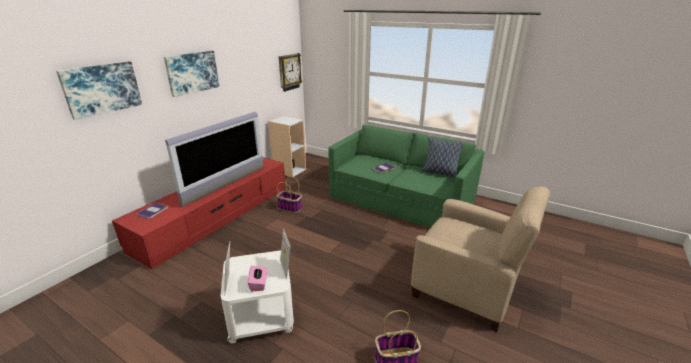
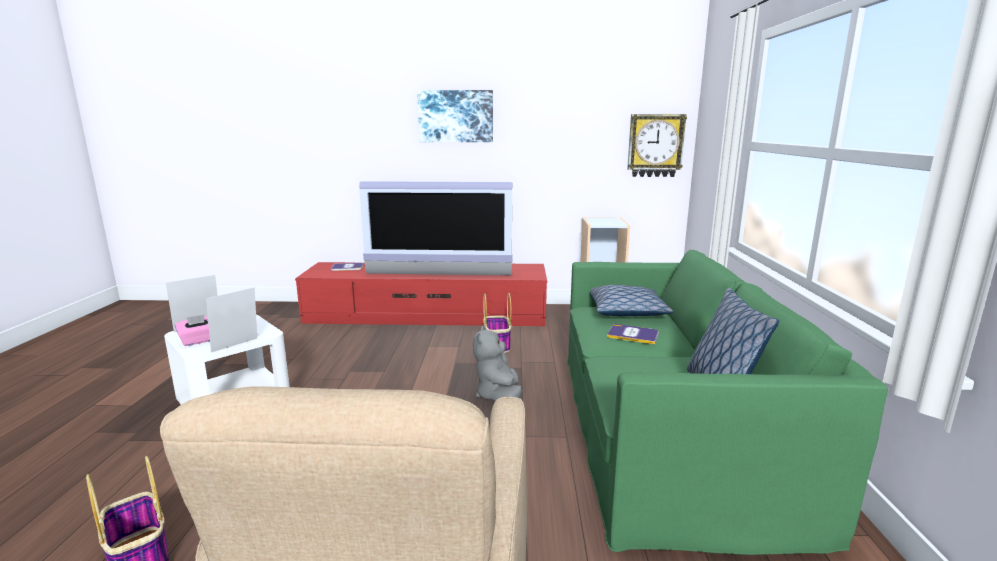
camera: 60 degrees right, 10 degrees down
picture [56,62,142,120] -> none
none -> grey plush toy [473,326,522,401]
none -> pillow [590,285,673,316]

